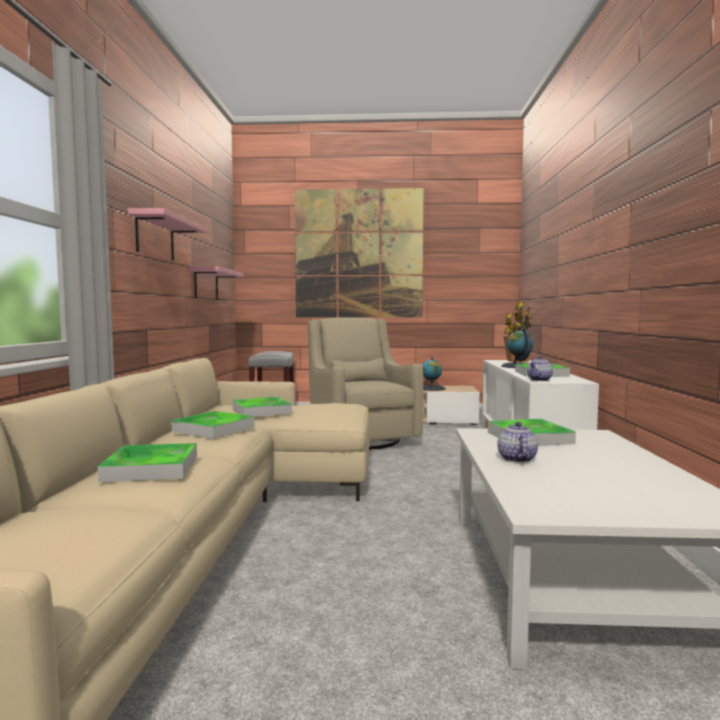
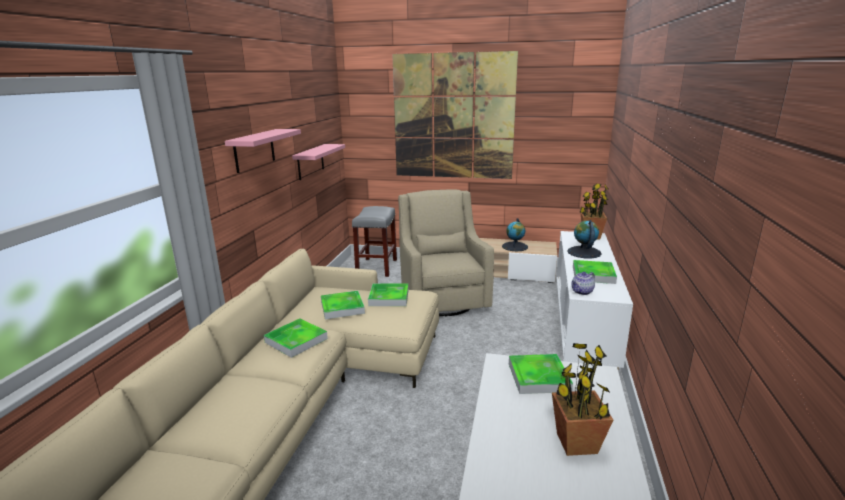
camera: 10 degrees right, 15 degrees up
tray [98,443,197,482] -> tray moved to [368,283,409,306]
teapot [497,422,538,463] -> none
none -> potted plant [552,343,613,456]

